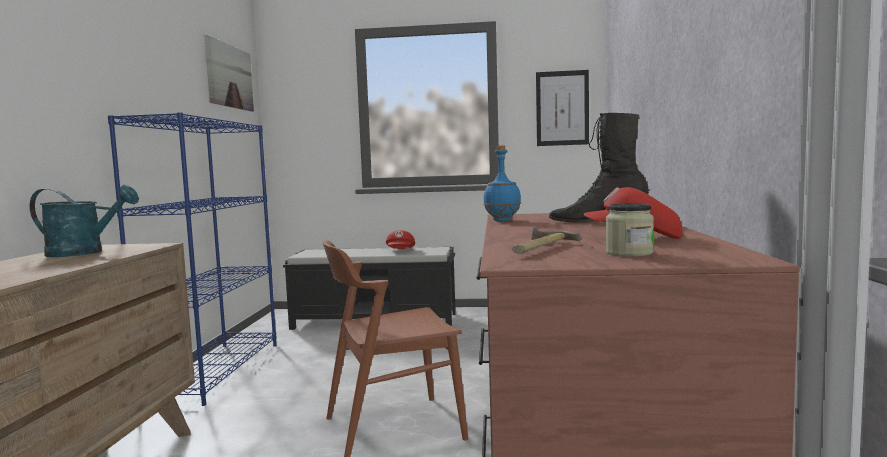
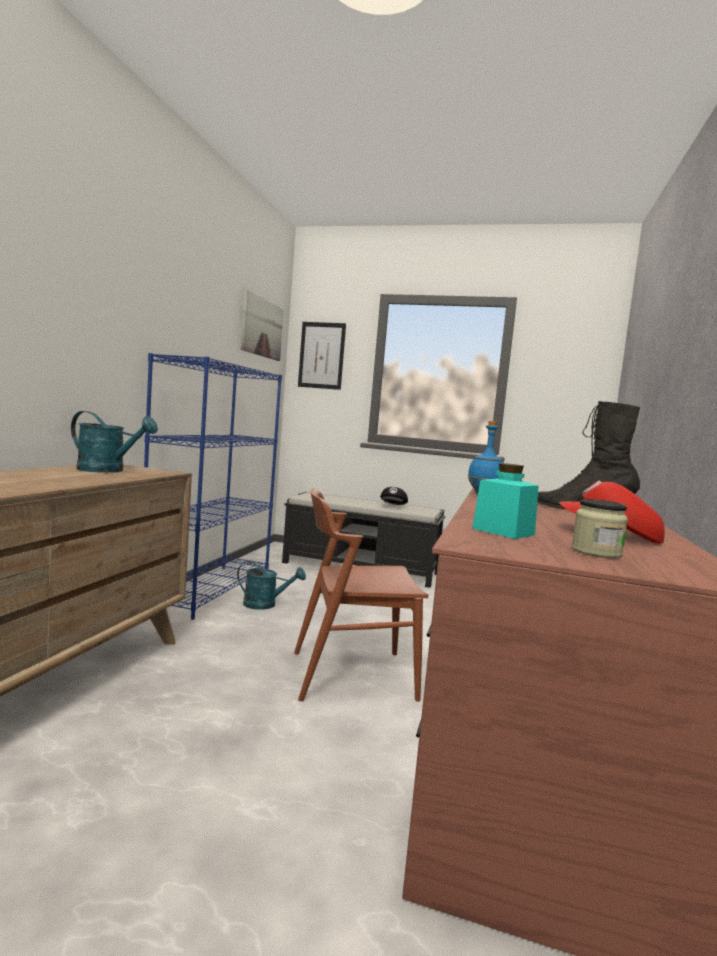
camera: 10 degrees right, 0 degrees up
red cap [386,230,415,249] -> black cap [380,487,408,505]
hammer [512,226,581,254] -> turquoise jar [472,463,539,539]
picture [536,70,589,146] -> picture moved to [298,322,346,390]
none -> turquoise watering can [237,561,306,610]

